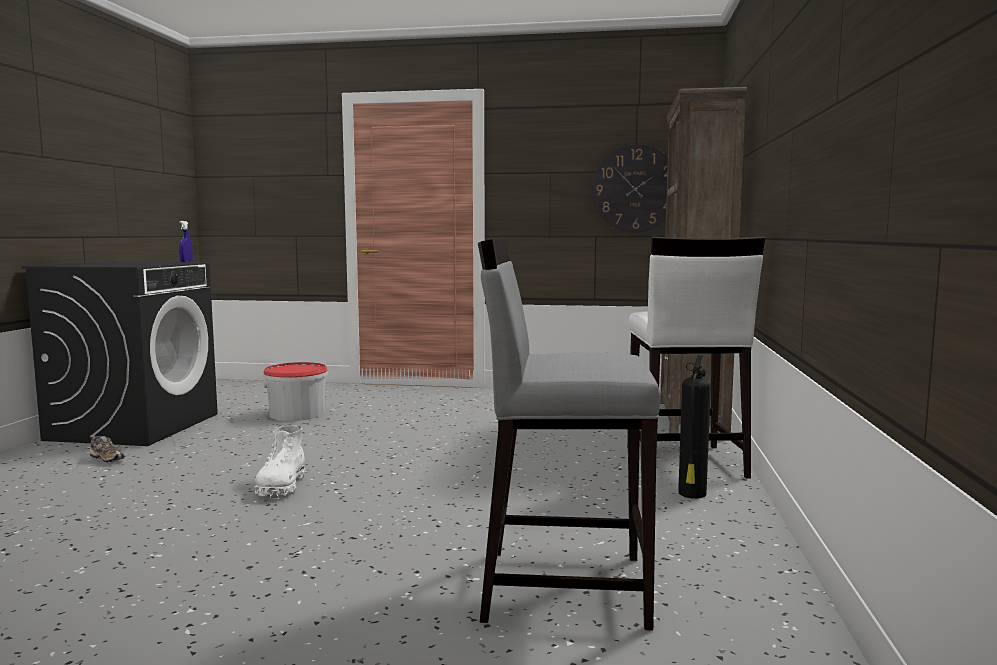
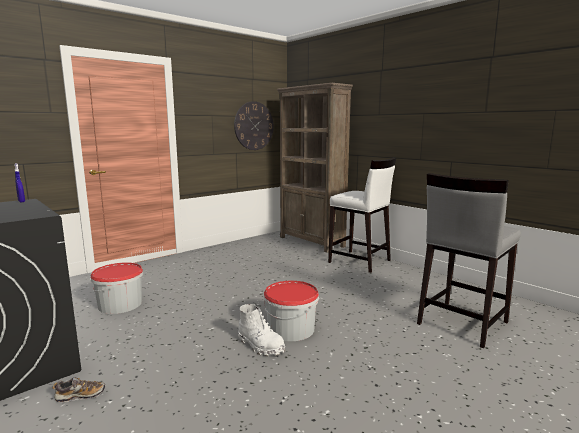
camera: 50 degrees left, 5 degrees up
fire extinguisher [678,355,711,499] -> none
none -> bucket [264,281,319,341]

